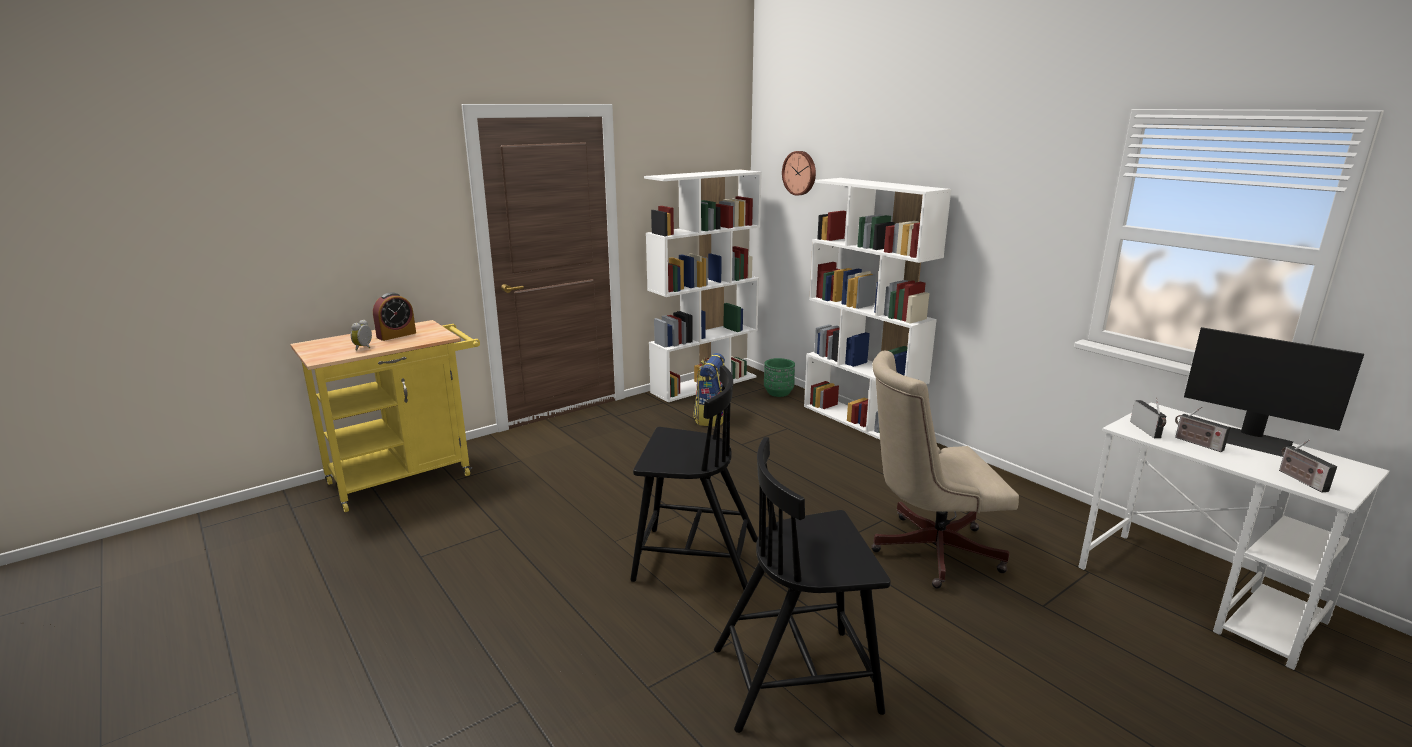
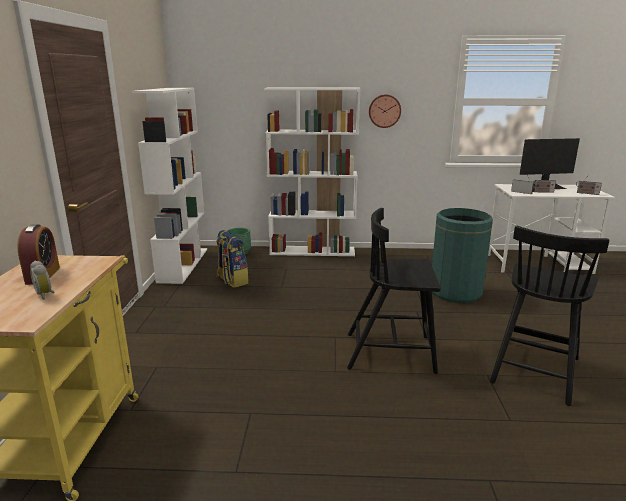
camera: 50 degrees left, 0 degrees up
black chair [630,365,758,590] -> black chair turned 135 degrees counterclockwise [347,208,441,374]
wall clock [782,151,816,196] -> wall clock moved to [369,94,401,128]
beige office chair [871,350,1019,589] -> green trash can [432,208,493,303]

